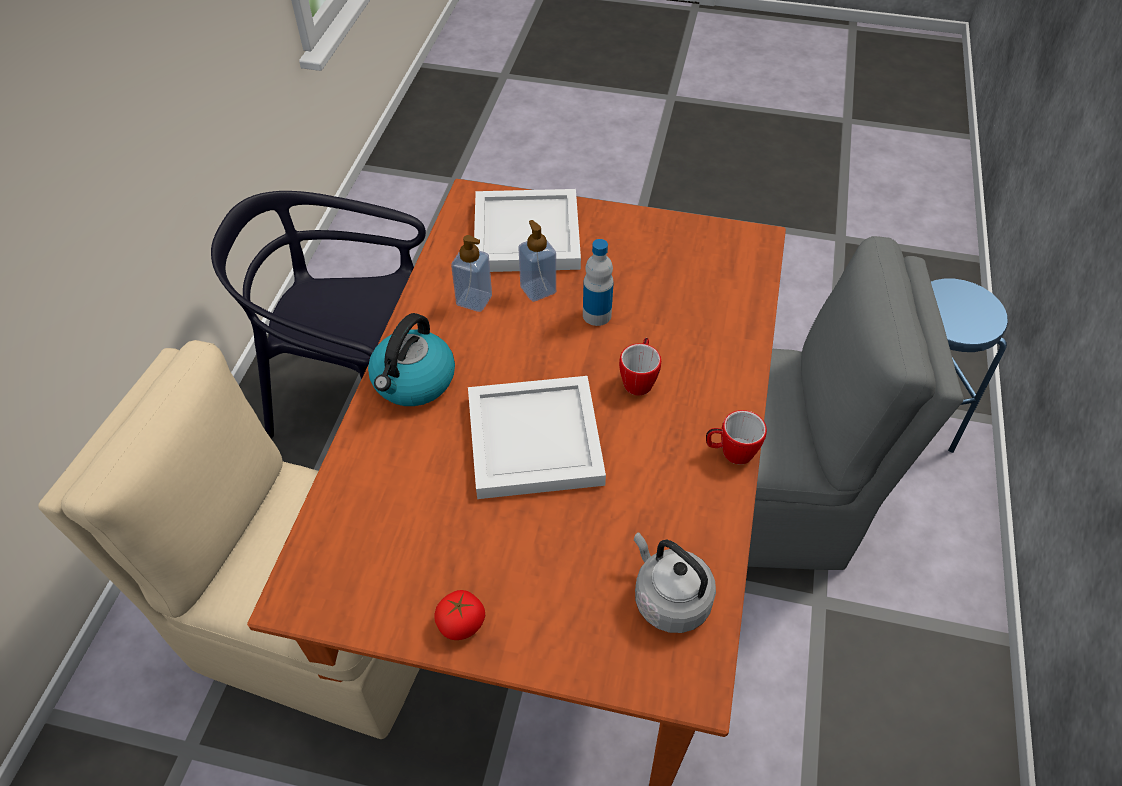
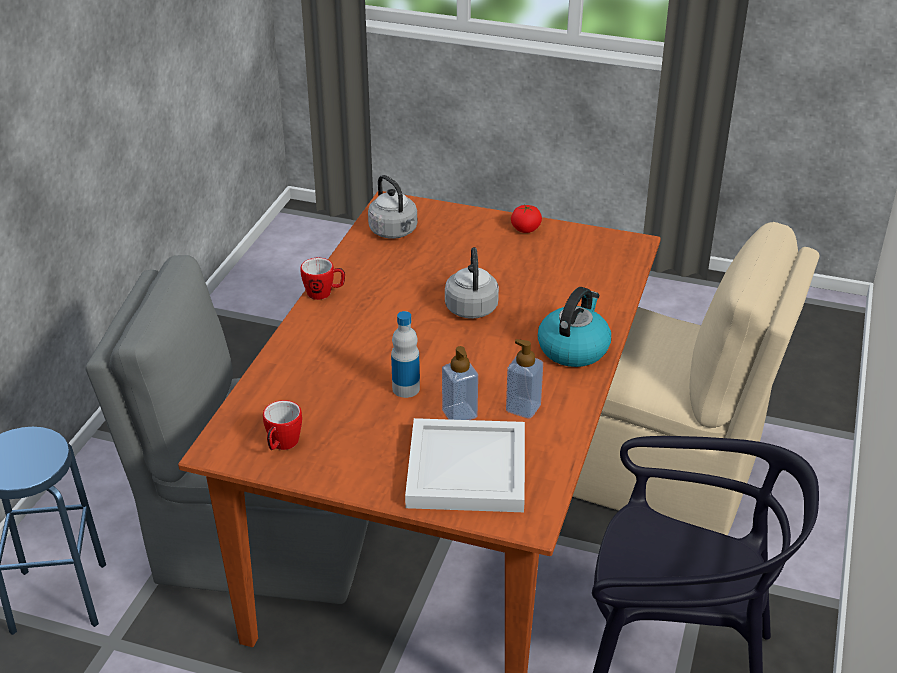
camera: 175 degrees left, 15 degrees down
white tray [468,376,606,499] -> grey kettle [445,247,499,319]
mug [619,338,661,395] -> mug moved to [263,400,302,450]

